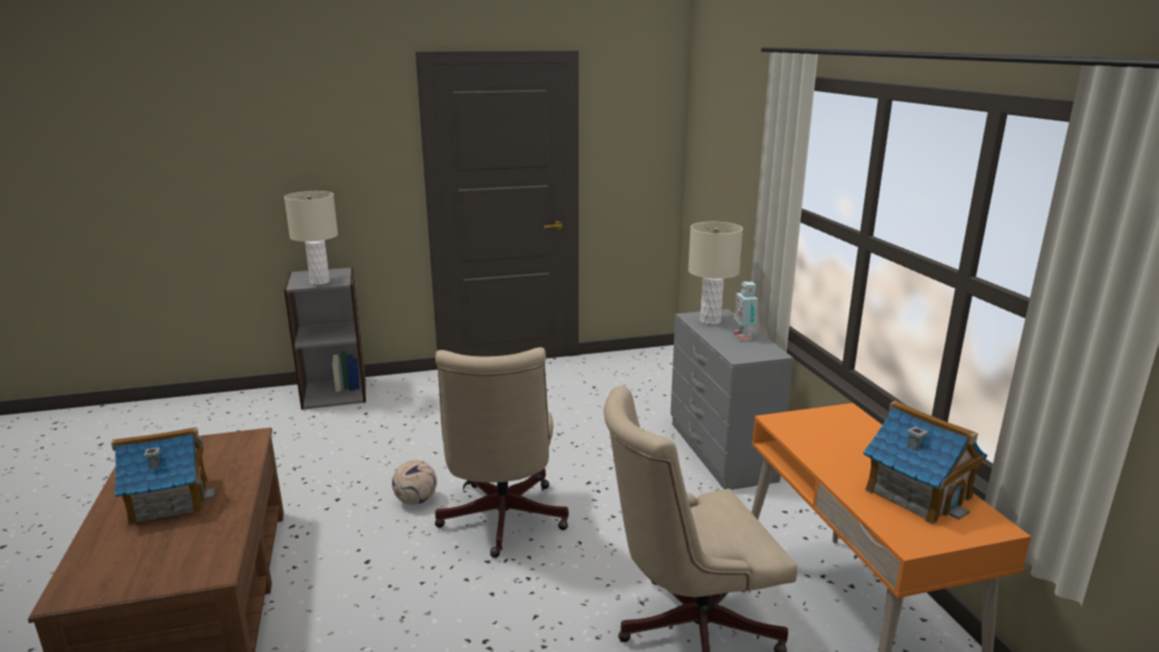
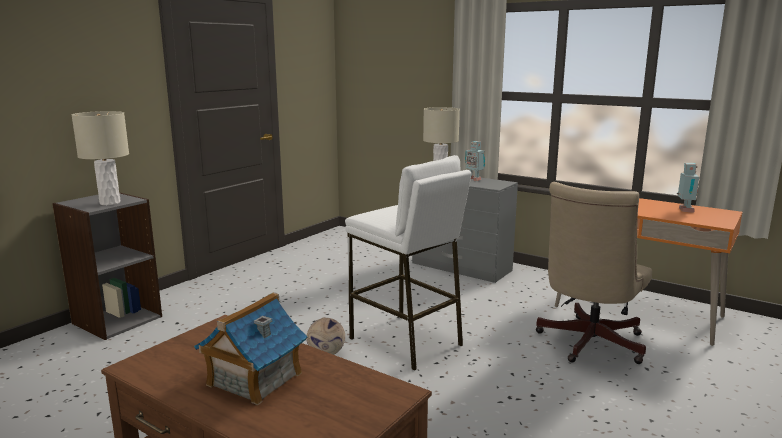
camera: 40 degrees left, 5 degrees down
beige office chair [435,347,569,558] -> white stool [345,155,471,371]
toy house [863,401,988,525] -> toy robot [677,163,699,213]

